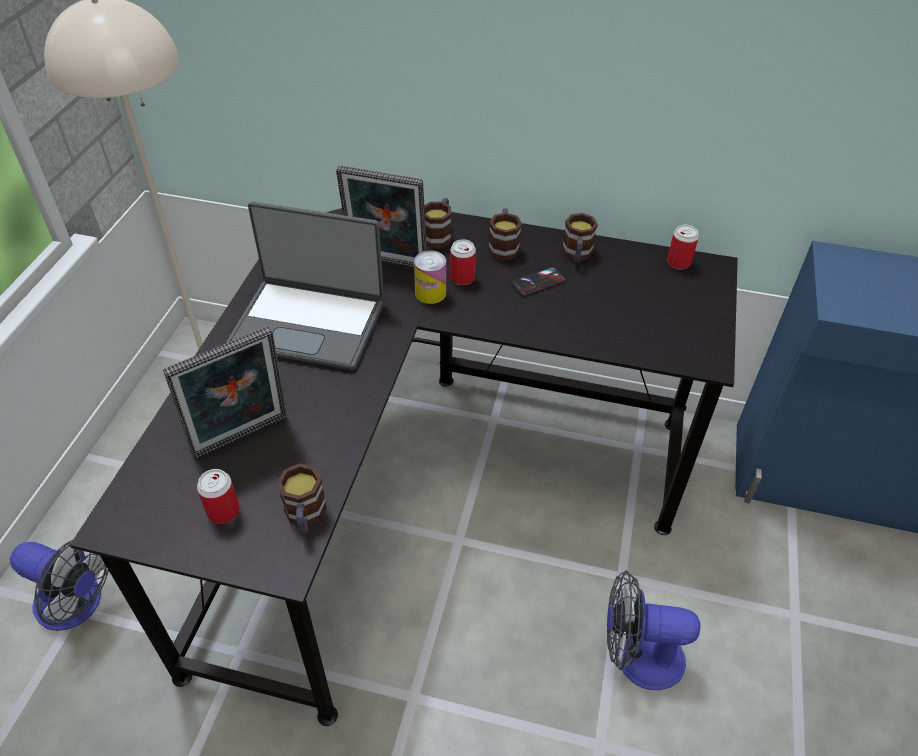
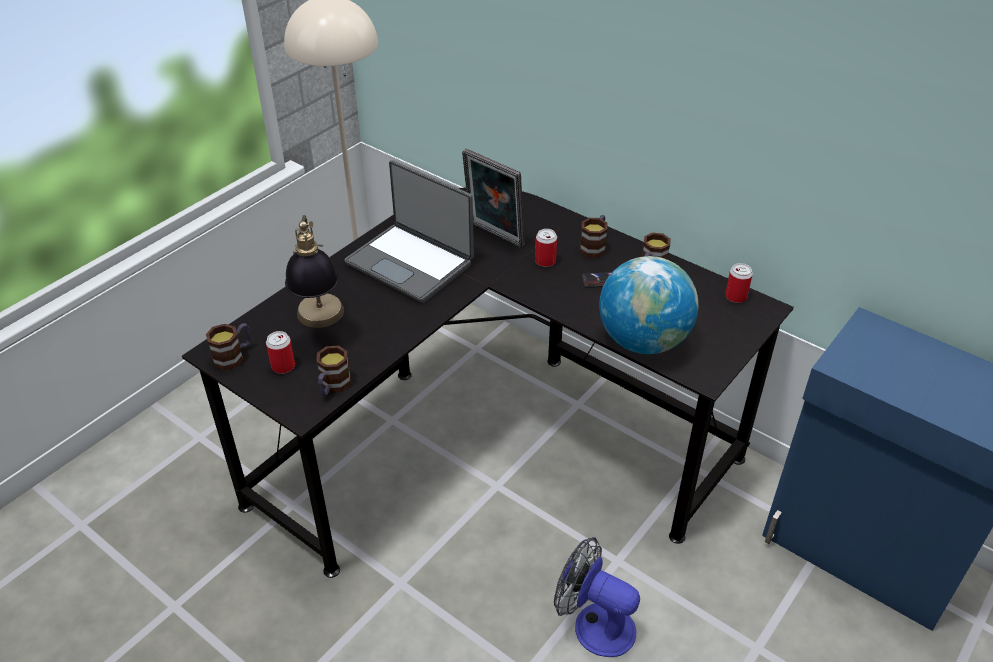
camera: 25 degrees right, 5 degrees down
fan [10,540,109,631] -> none
picture frame [163,326,287,459] -> table lamp [285,215,344,328]
can [414,251,446,304] -> none
mug [424,198,451,248] -> mug moved to [206,323,251,370]
none -> globe [599,256,699,354]

